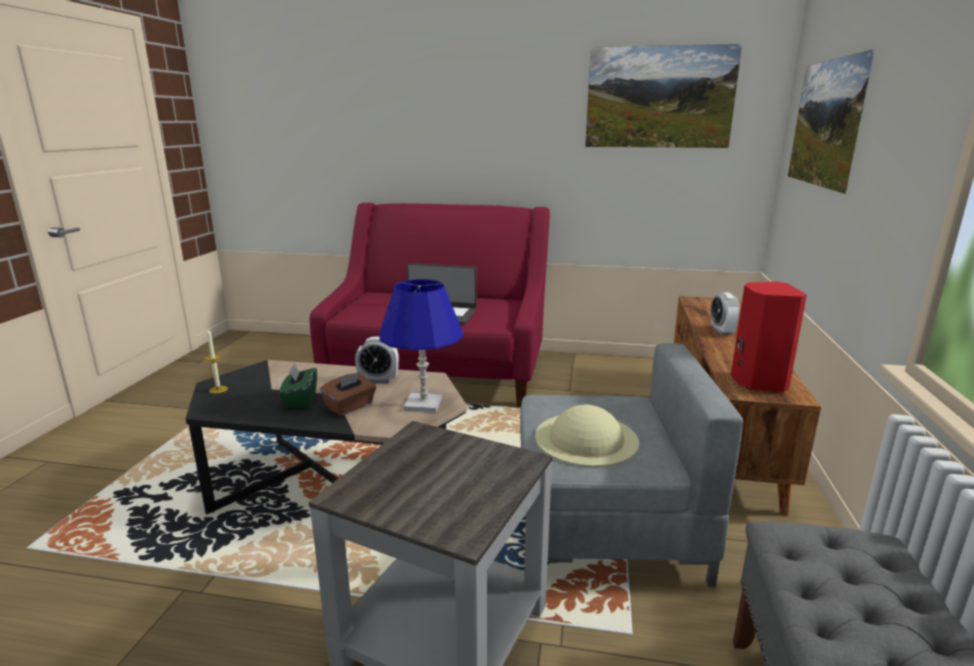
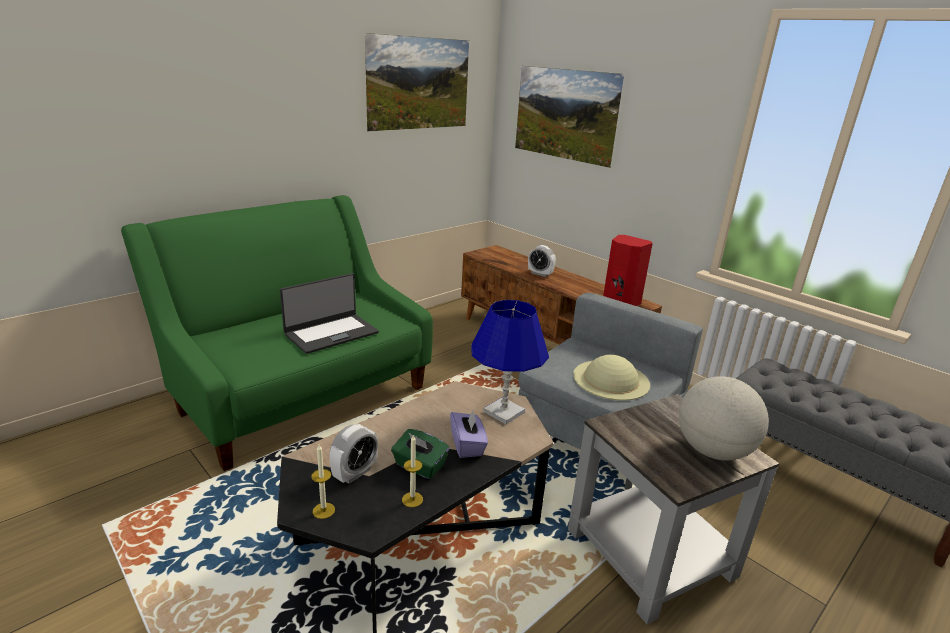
camera: 55 degrees left, 5 degrees up
red sofa [310,203,550,407] -> green sofa [121,195,433,471]
brown tissue box [320,371,376,416] -> purple tissue box [450,410,488,458]
alarm clock [355,337,399,383] -> alarm clock moved to [329,424,378,484]
none -> candle [402,434,423,507]
none -> globe [679,376,769,461]

